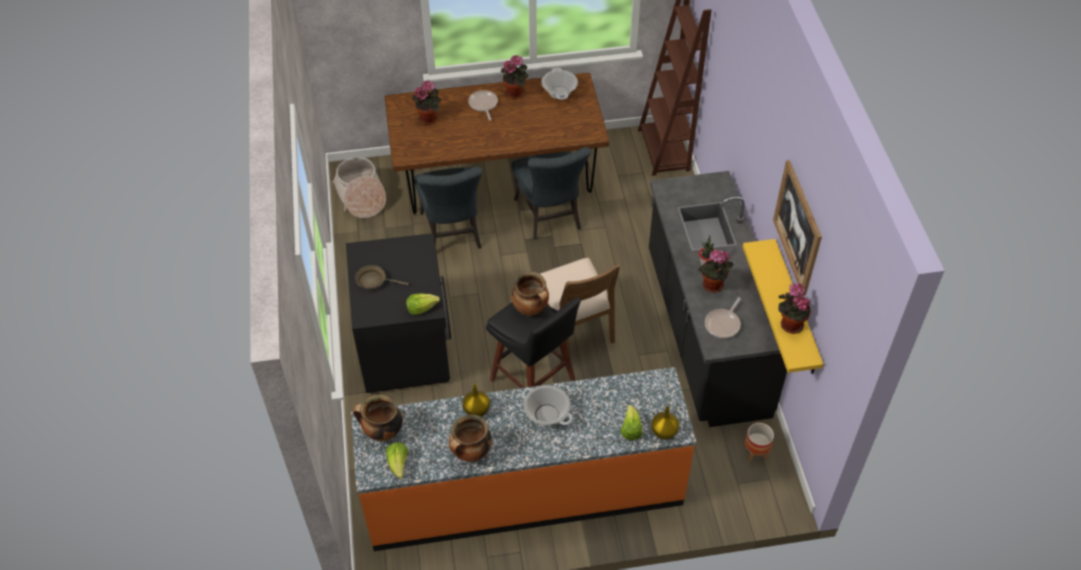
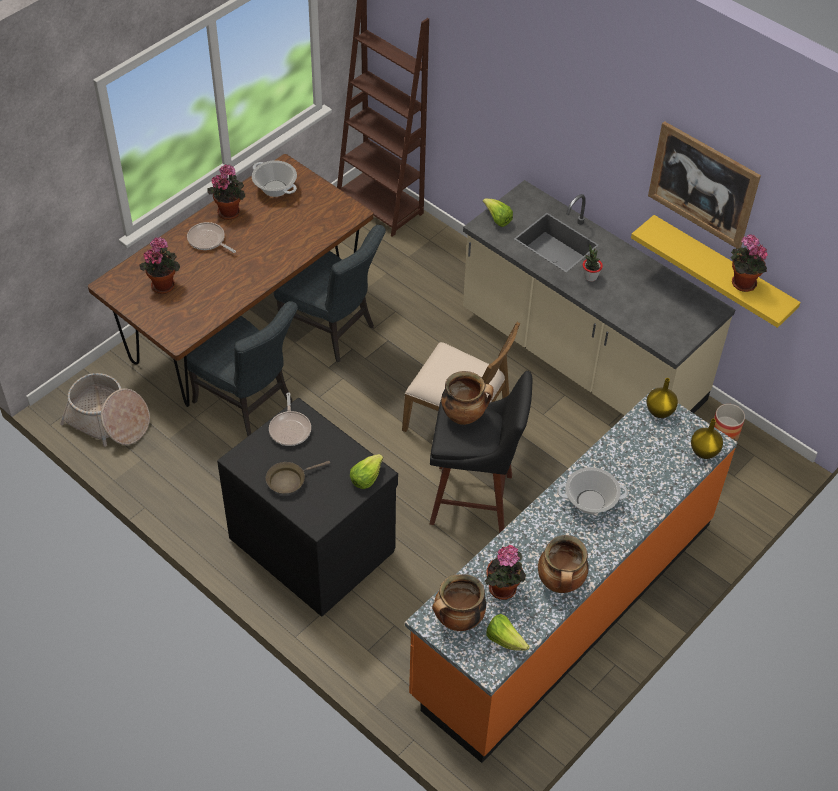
camera: 40 degrees left, 0 degrees up
yellow vase [462,384,490,417] -> yellow vase moved to [646,378,678,418]
lettuce [621,405,642,440] -> lettuce moved to [483,198,513,227]
black counter [649,171,787,427] -> beige counter [463,180,736,416]
potted plant [698,250,734,293] -> potted plant moved to [485,545,526,600]
frying pan [705,297,741,338] -> frying pan moved to [269,393,311,446]

